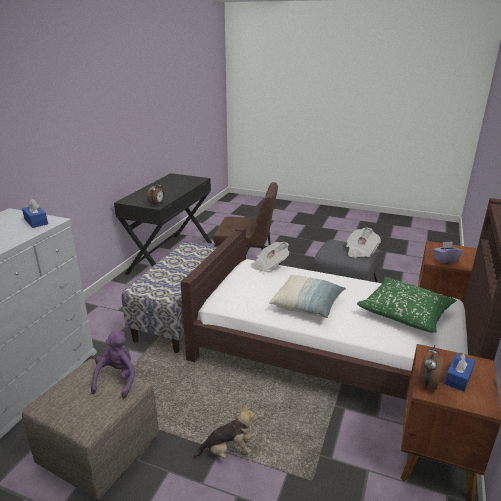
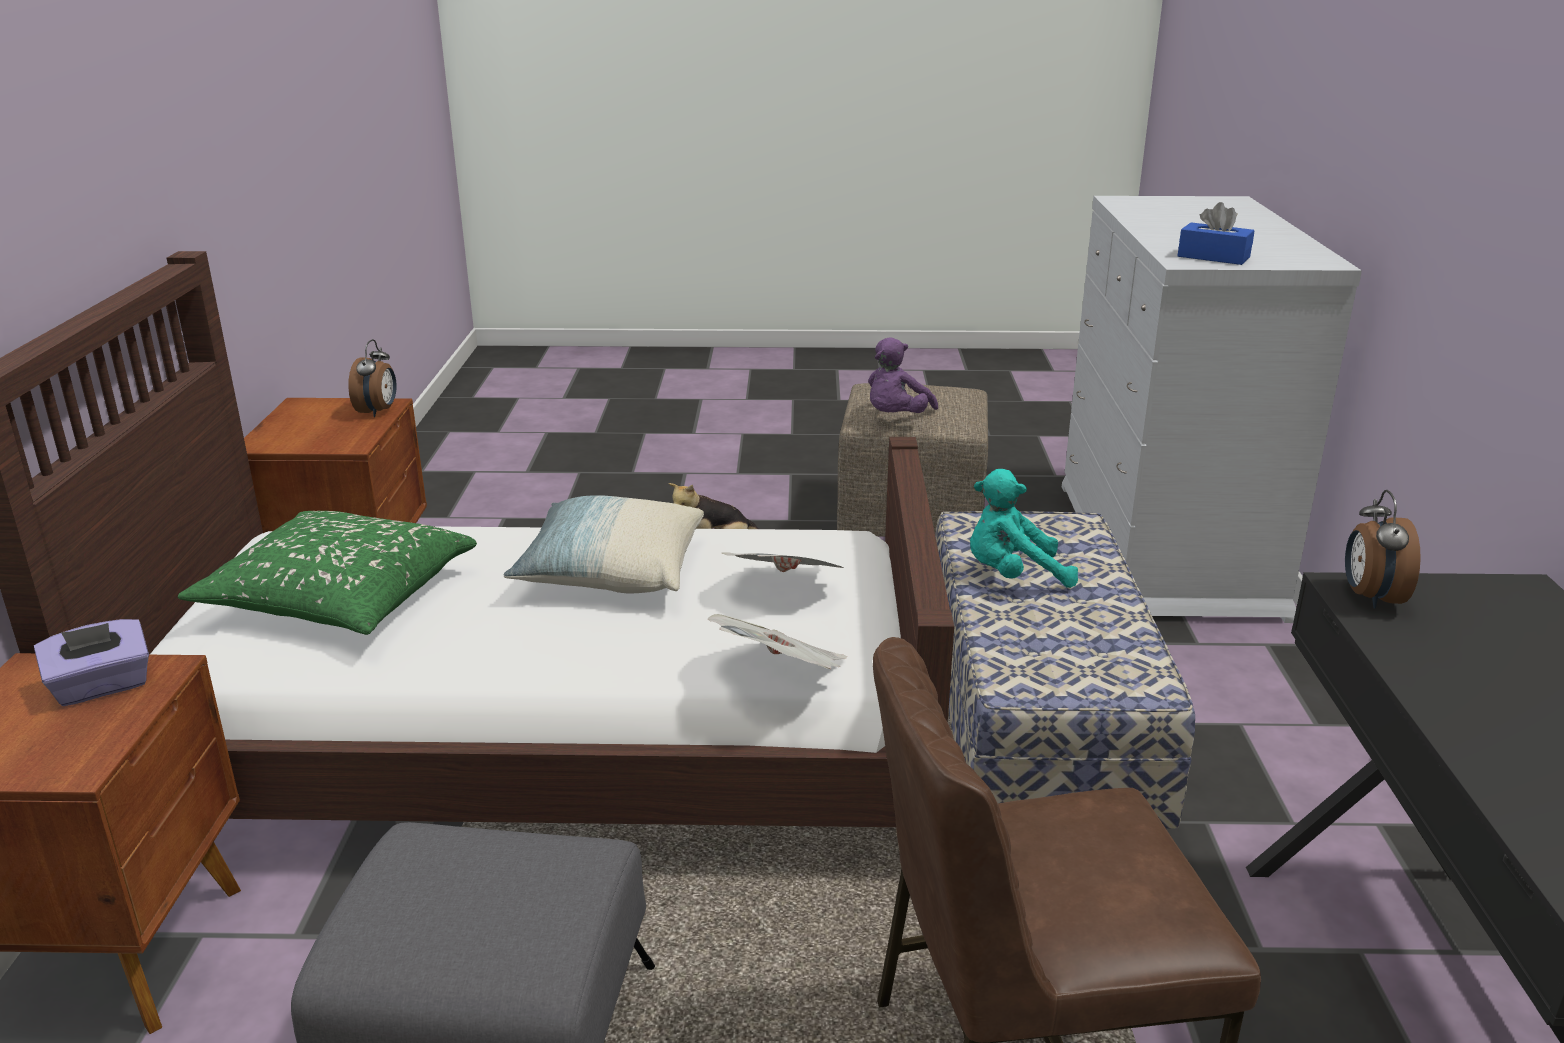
camera: 160 degrees right, 0 degrees up
purple plush toy [91,331,135,398] -> purple plush toy turned 45 degrees clockwise [868,338,938,413]
newspaper [346,228,381,258] -> newspaper moved to [721,552,844,572]
blue tissue box [445,352,475,392] -> none
none -> turquoise plush toy [970,469,1078,588]

